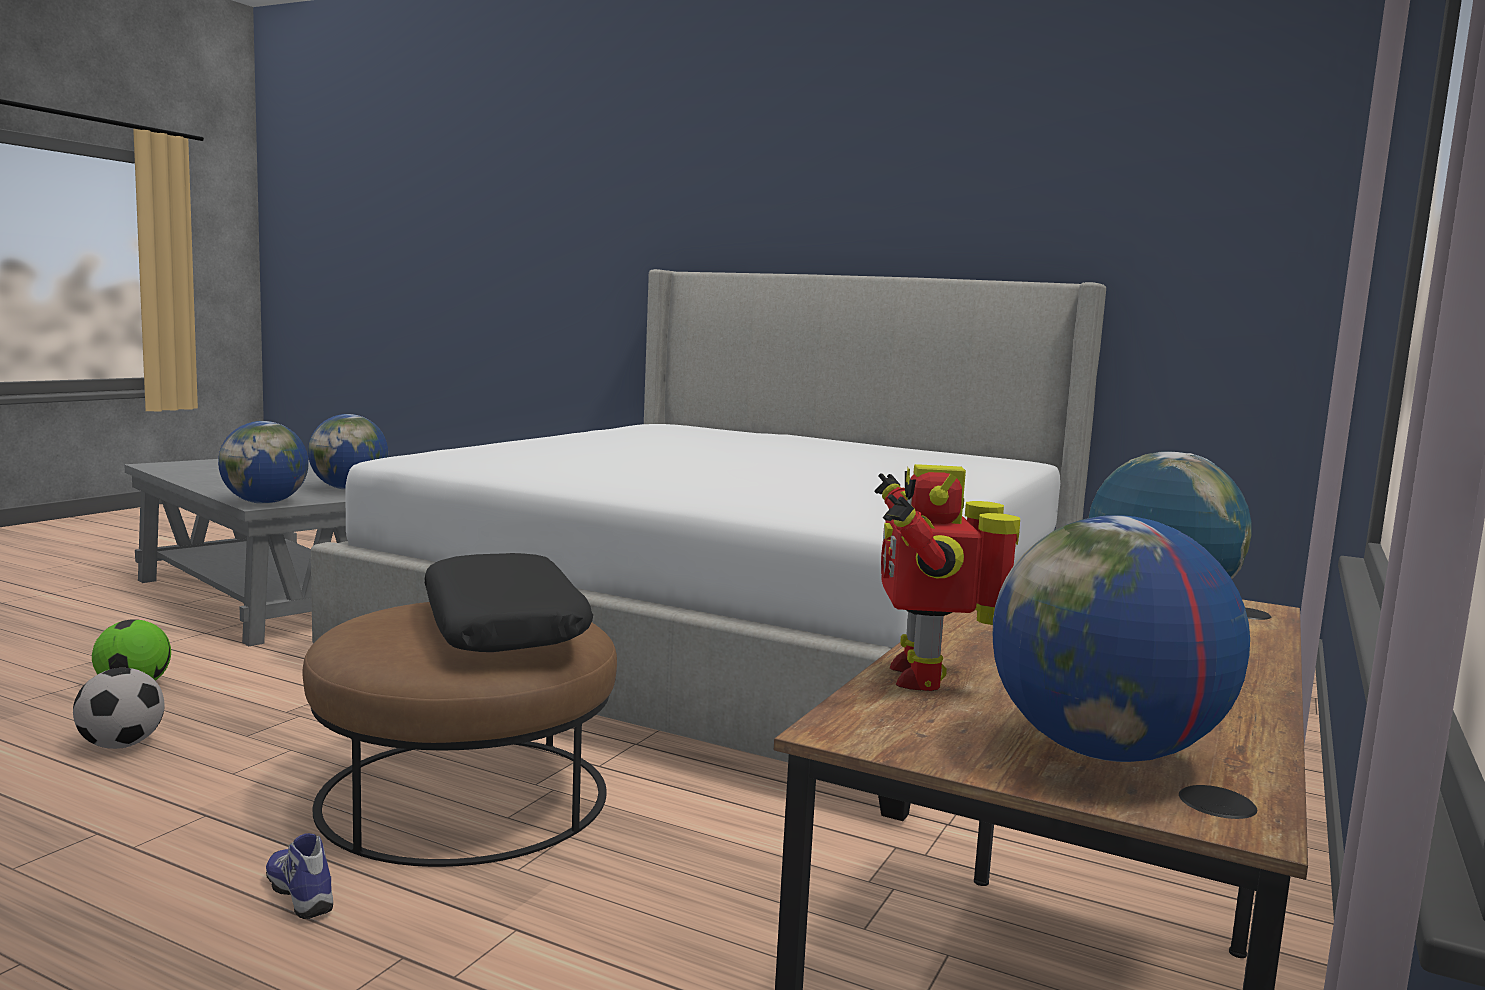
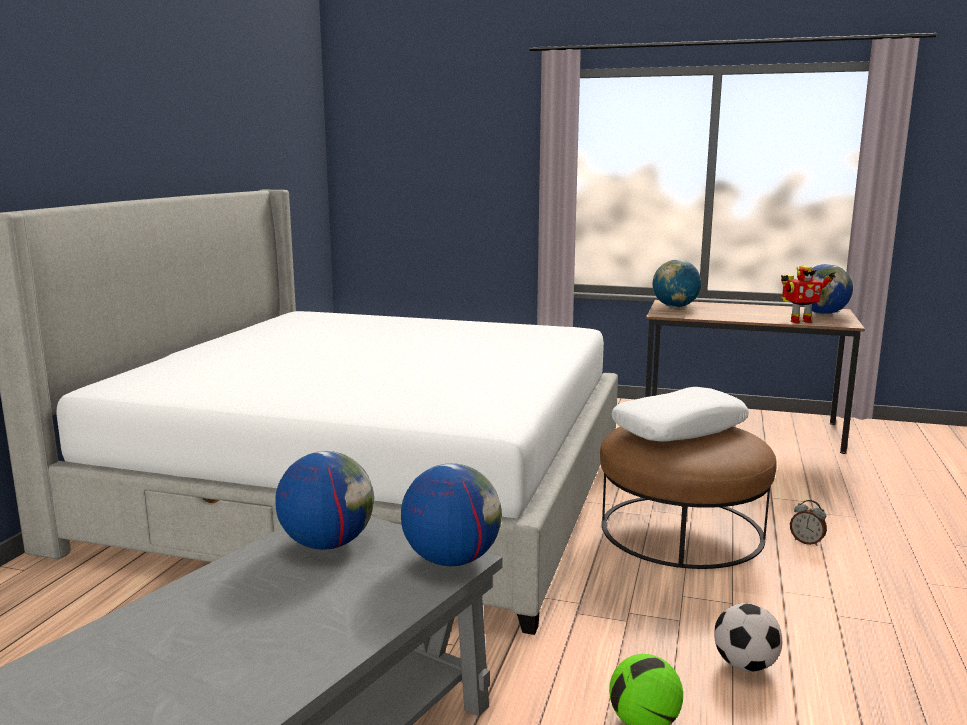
camera: 100 degrees left, 5 degrees up
shoe [266,833,333,919] -> alarm clock [790,500,827,546]
black pillow [425,553,593,652] -> white pillow [612,387,749,442]

